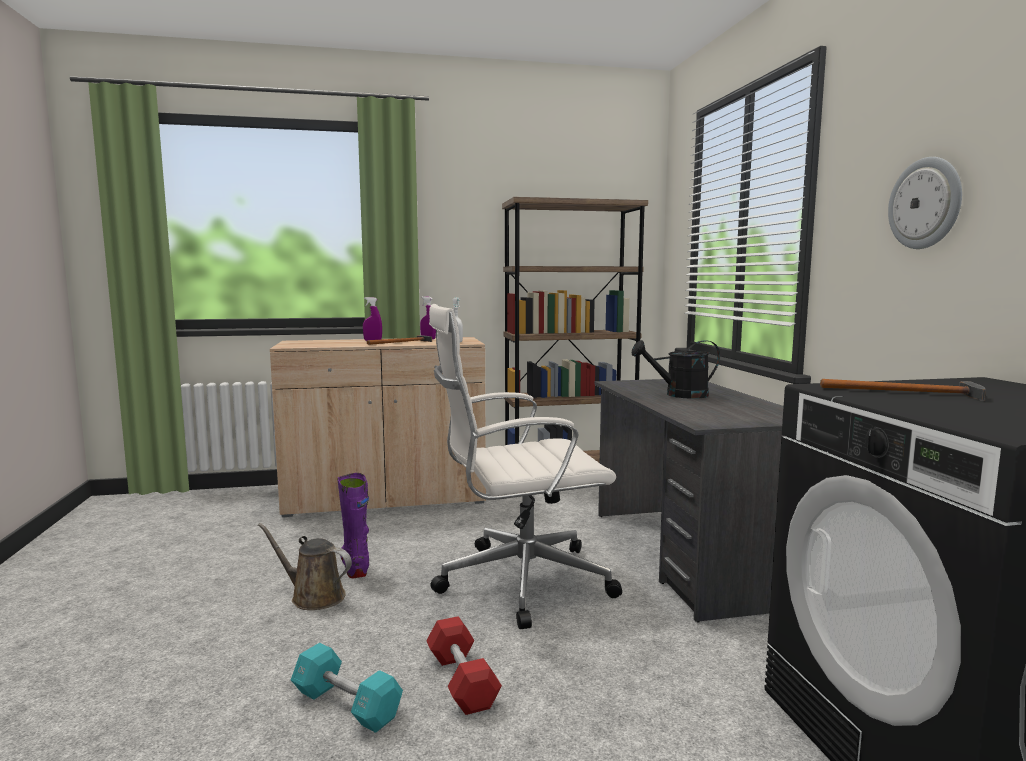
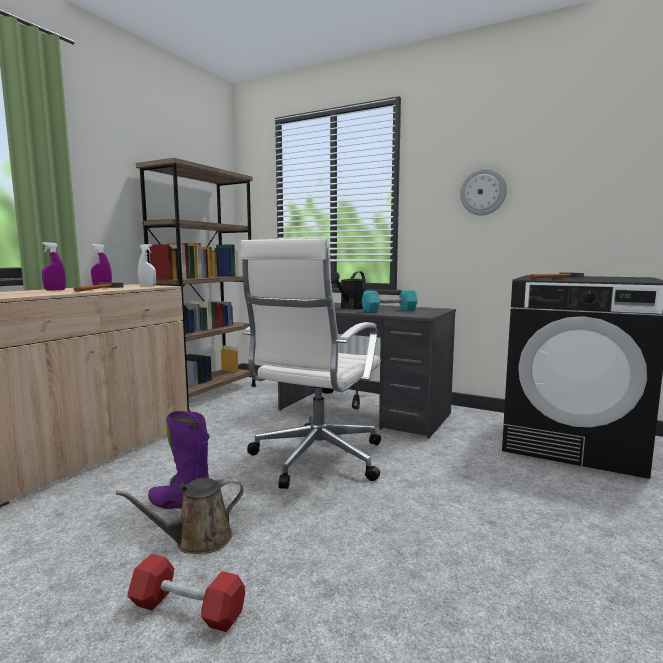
camera: 50 degrees left, 0 degrees up
turquoise dumbbell [291,643,403,733] -> turquoise dumbbell moved to [362,290,418,312]
red dumbbell [427,616,502,715] -> red dumbbell moved to [127,554,245,632]

